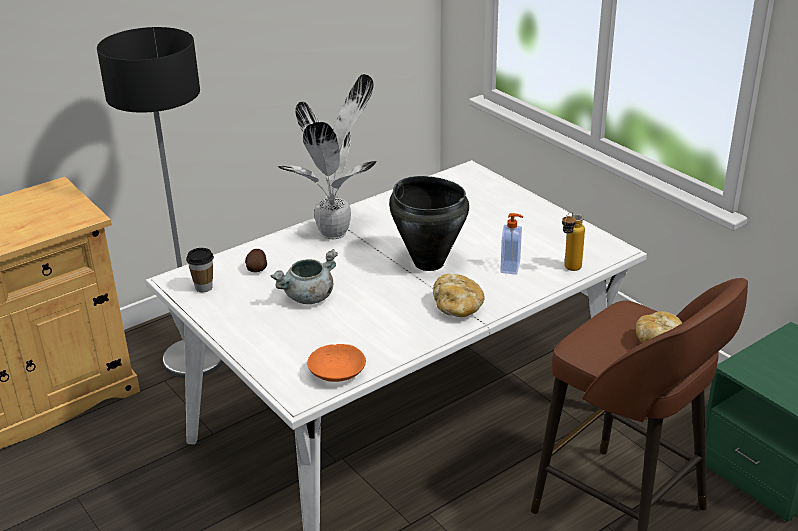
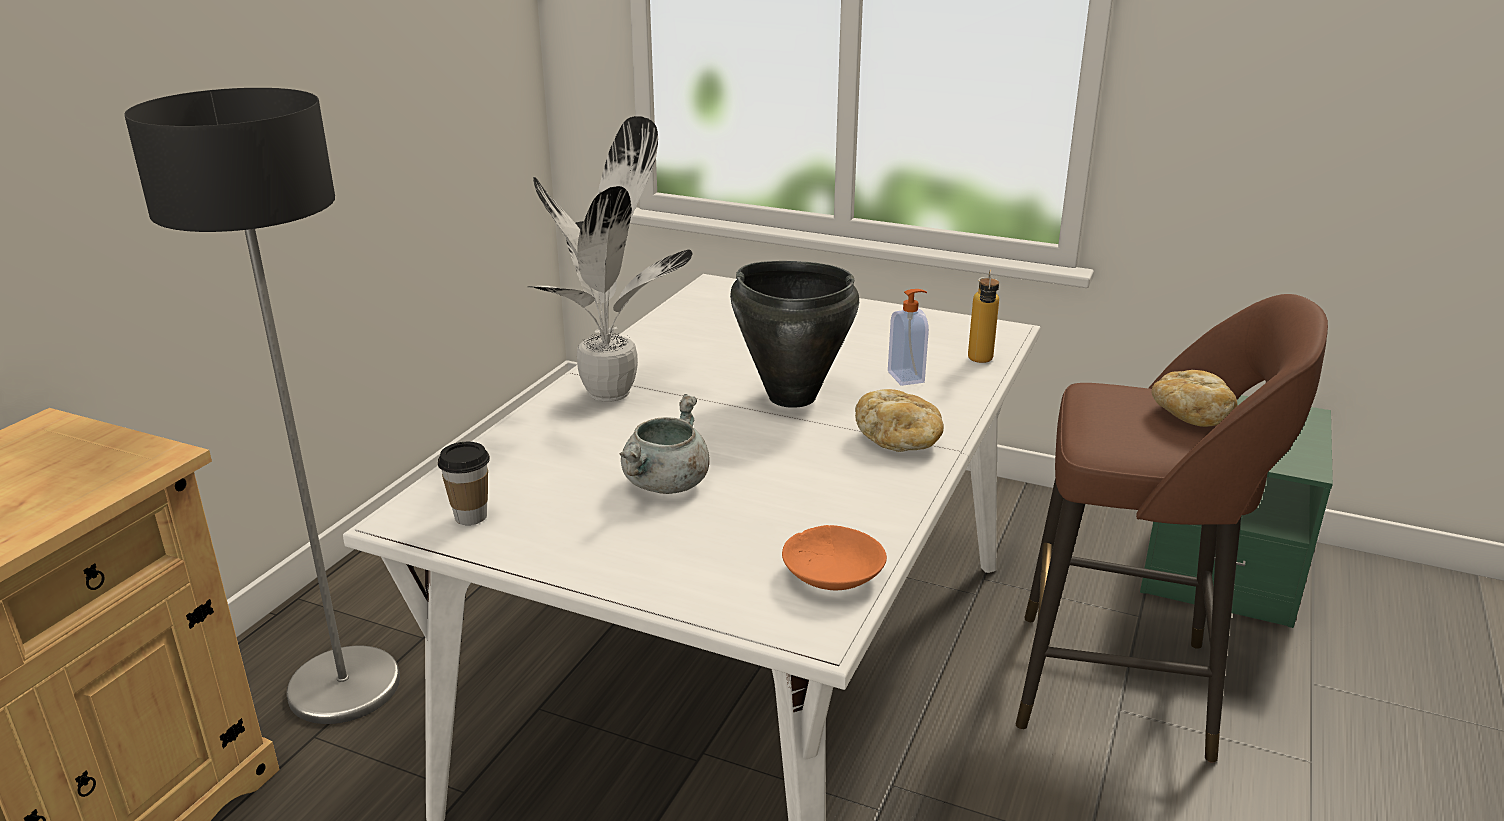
camera: 30 degrees left, 5 degrees down
potato [245,249,267,272] -> none

